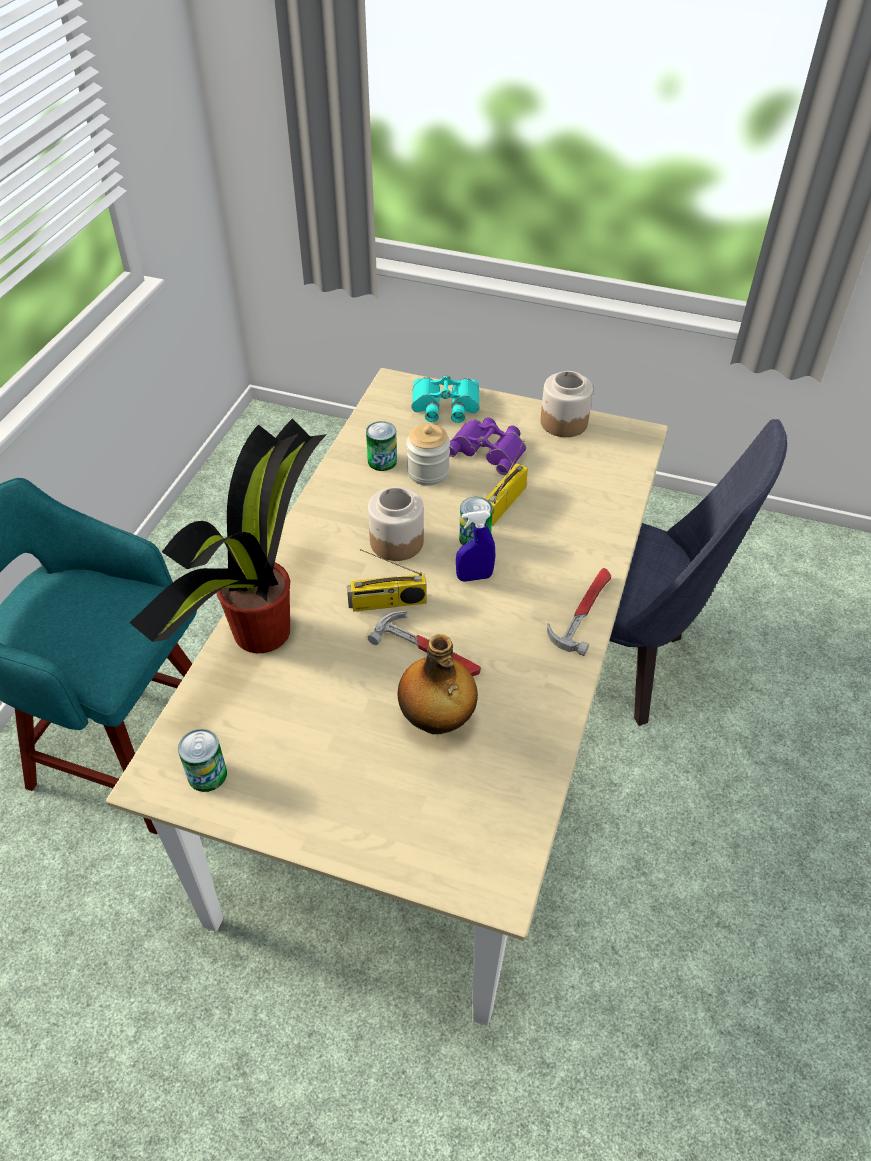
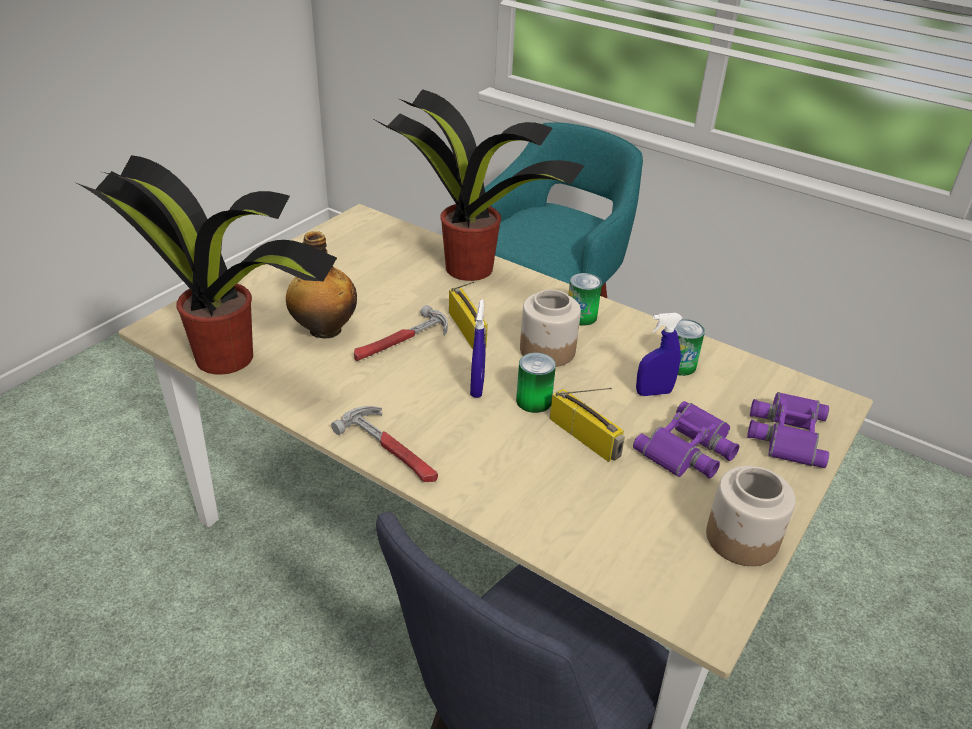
camera: 105 degrees right, 10 degrees down
can [178,729,227,792] -> can moved to [568,273,602,326]
radio [347,549,426,611] -> radio turned 150 degrees clockwise [449,282,488,349]
jar [406,424,450,486] -> blue spray bottle [636,313,683,396]
turquoise binoculars [411,376,479,423] -> purple binoculars [747,392,829,468]
none -> potted plant [74,155,337,375]

